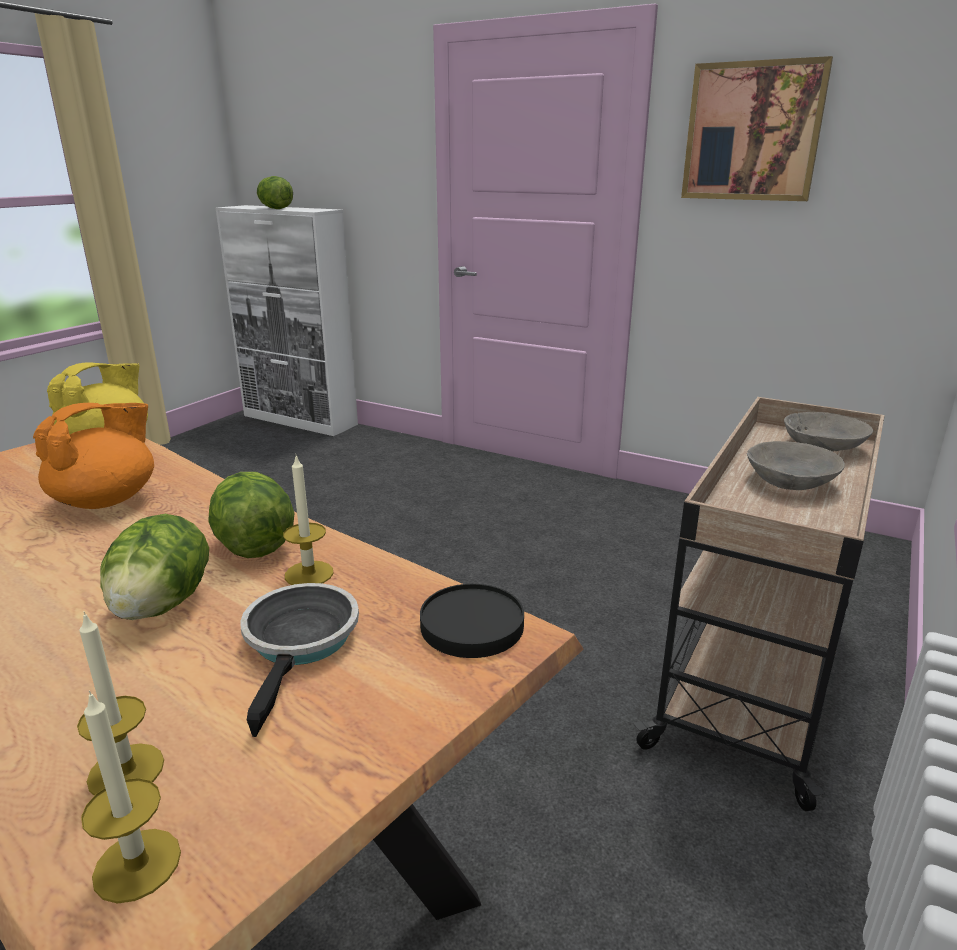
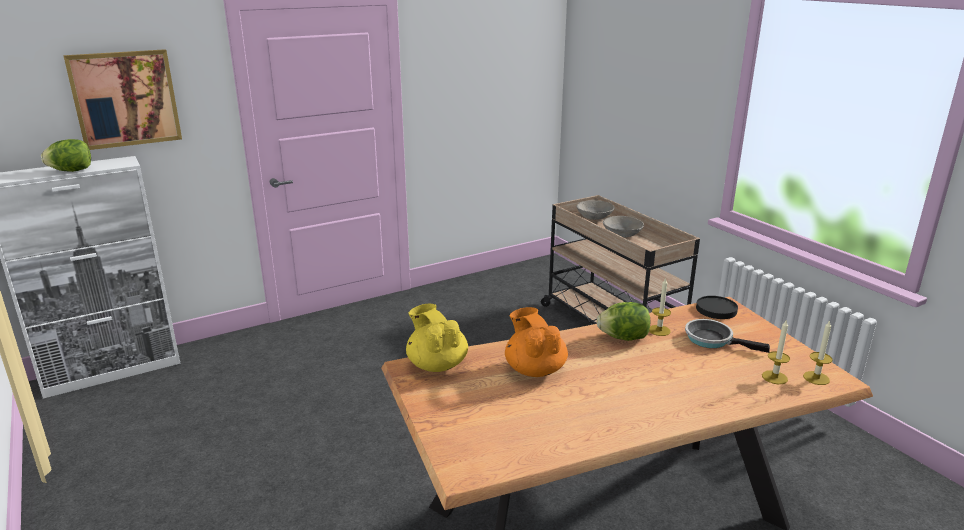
camera: 60 degrees left, 0 degrees up
lettuce [100,514,209,620] -> none
picture [681,56,833,201] -> picture moved to [63,49,182,150]

